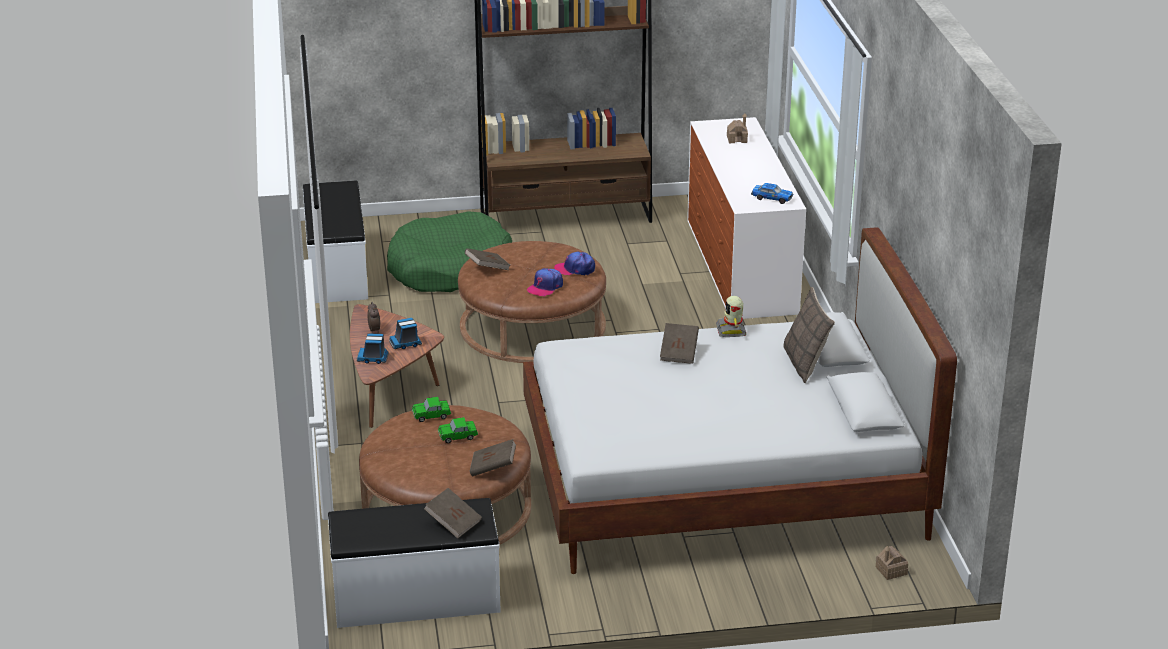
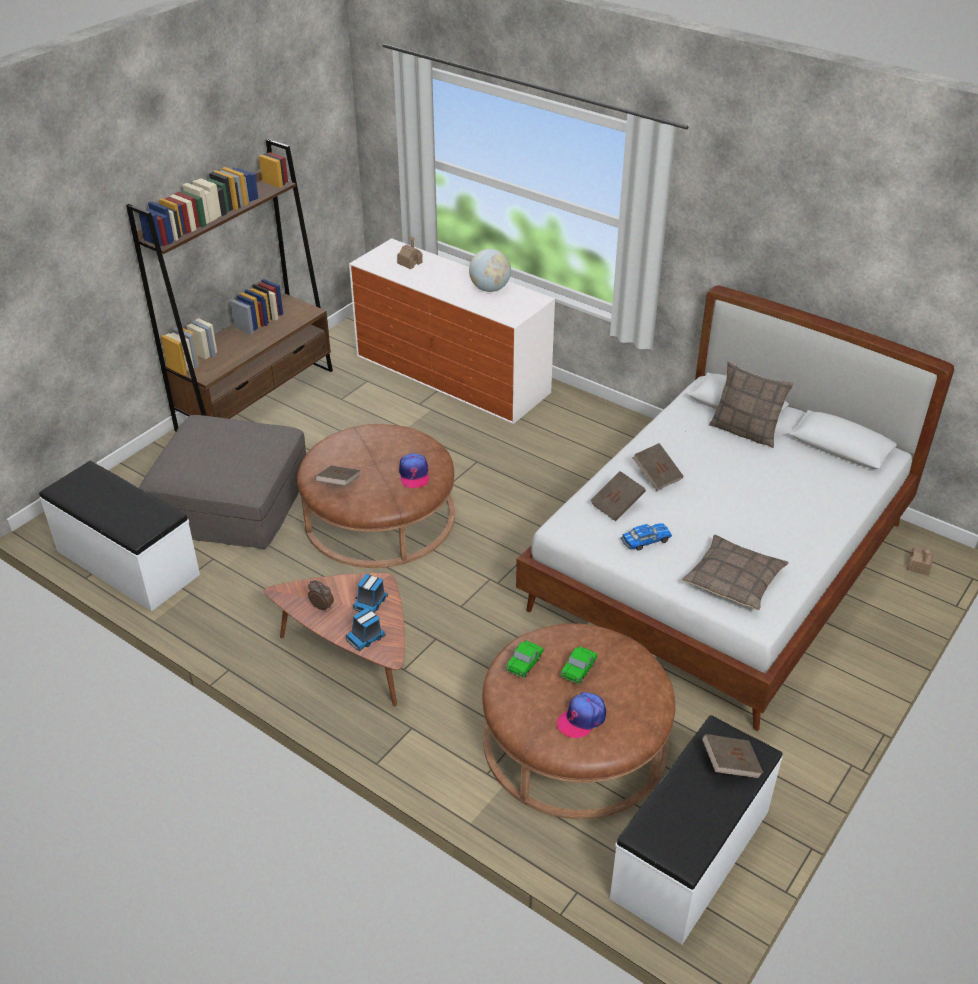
camera: 45 degrees left, 10 degrees up
green dog bed [387,211,512,292] -> grey ottoman [139,415,306,549]
brown book [470,439,516,476] -> brown book moved to [590,471,646,521]
cap [554,251,595,275] -> cap moved to [557,692,606,739]
toy robot [716,296,746,337] -> none
toy car [751,183,793,204] -> toy car moved to [621,523,672,551]
none -> globe [469,249,511,292]
none -> pillow [682,534,789,611]

